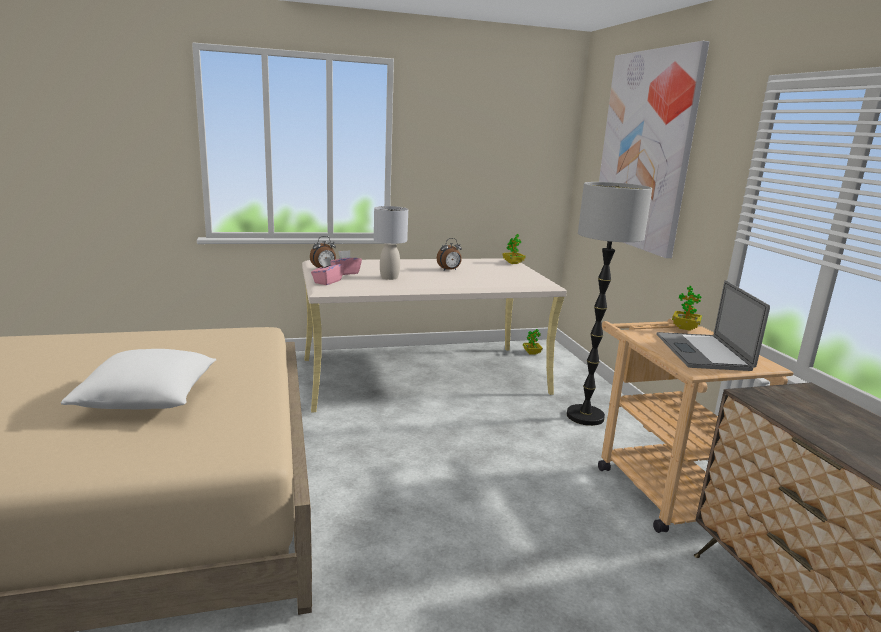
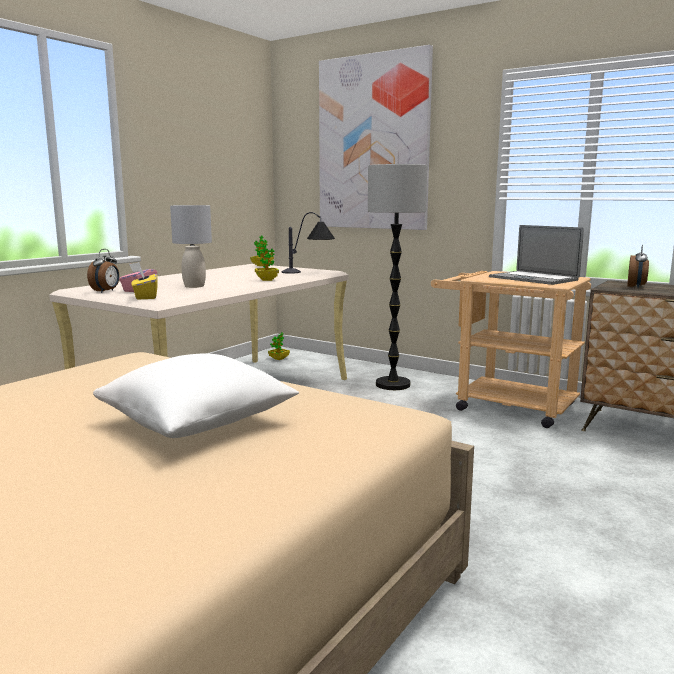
camera: 40 degrees left, 5 degrees down
pink tissue box [311,257,344,285] -> yellow tissue box [132,268,158,300]
alarm clock [437,238,462,271] -> alarm clock moved to [627,245,649,288]
potted plant [672,286,702,331] -> potted plant moved to [255,244,279,281]
none -> table lamp [281,212,335,274]

